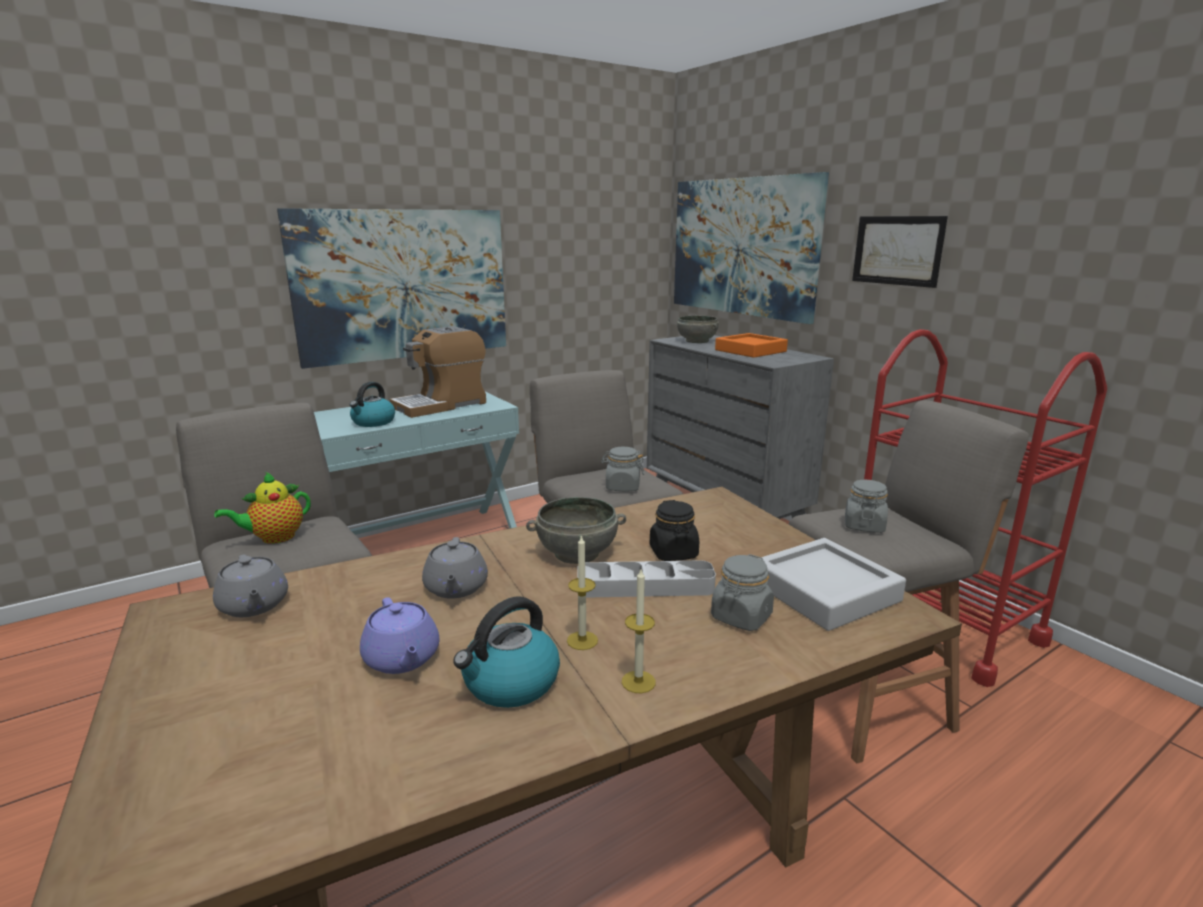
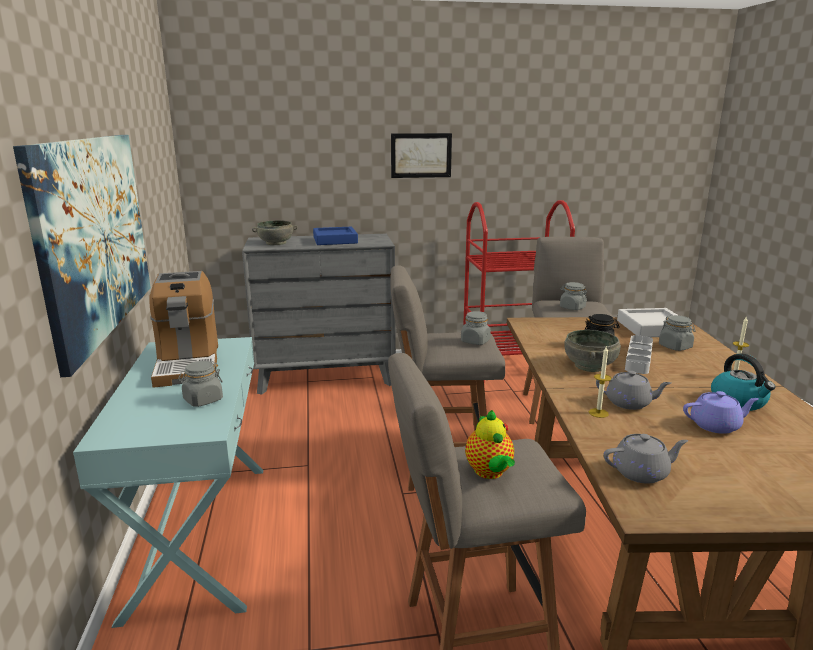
camera: 65 degrees left, 0 degrees up
kettle [350,382,395,427] -> grey jar [178,361,223,407]
candle [567,535,598,650] -> candle moved to [589,346,612,418]
picture [674,172,829,324] -> none
orange tray [715,333,788,358] -> blue tray [313,227,358,245]

